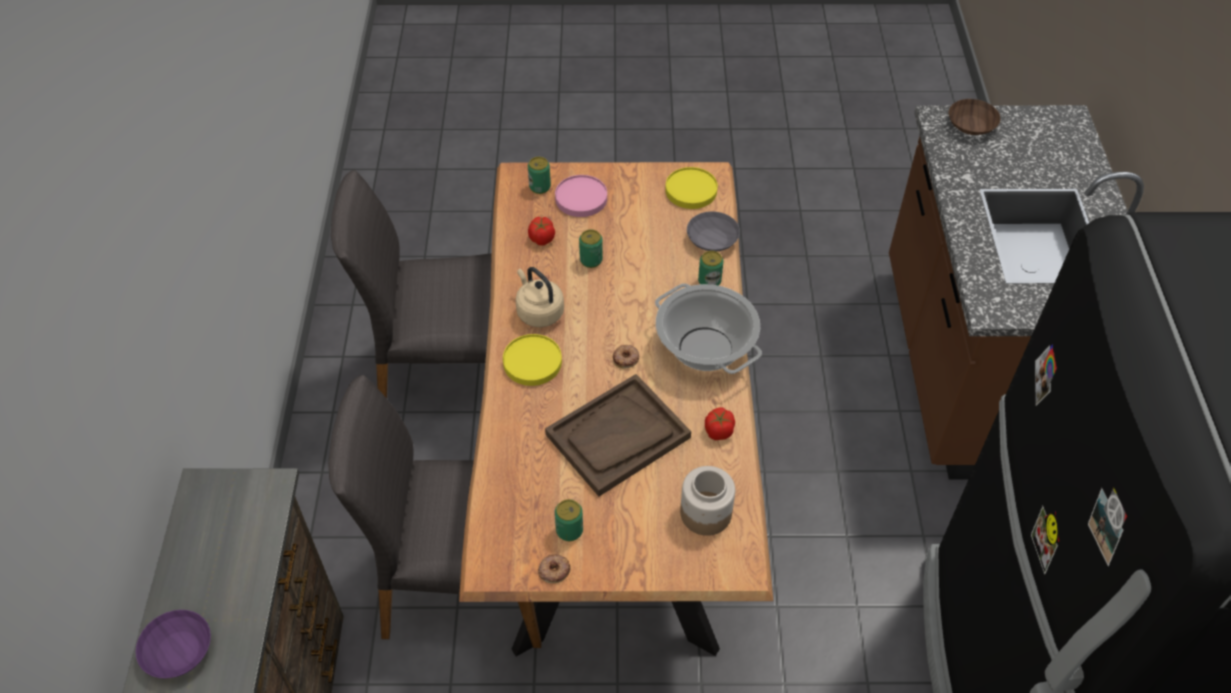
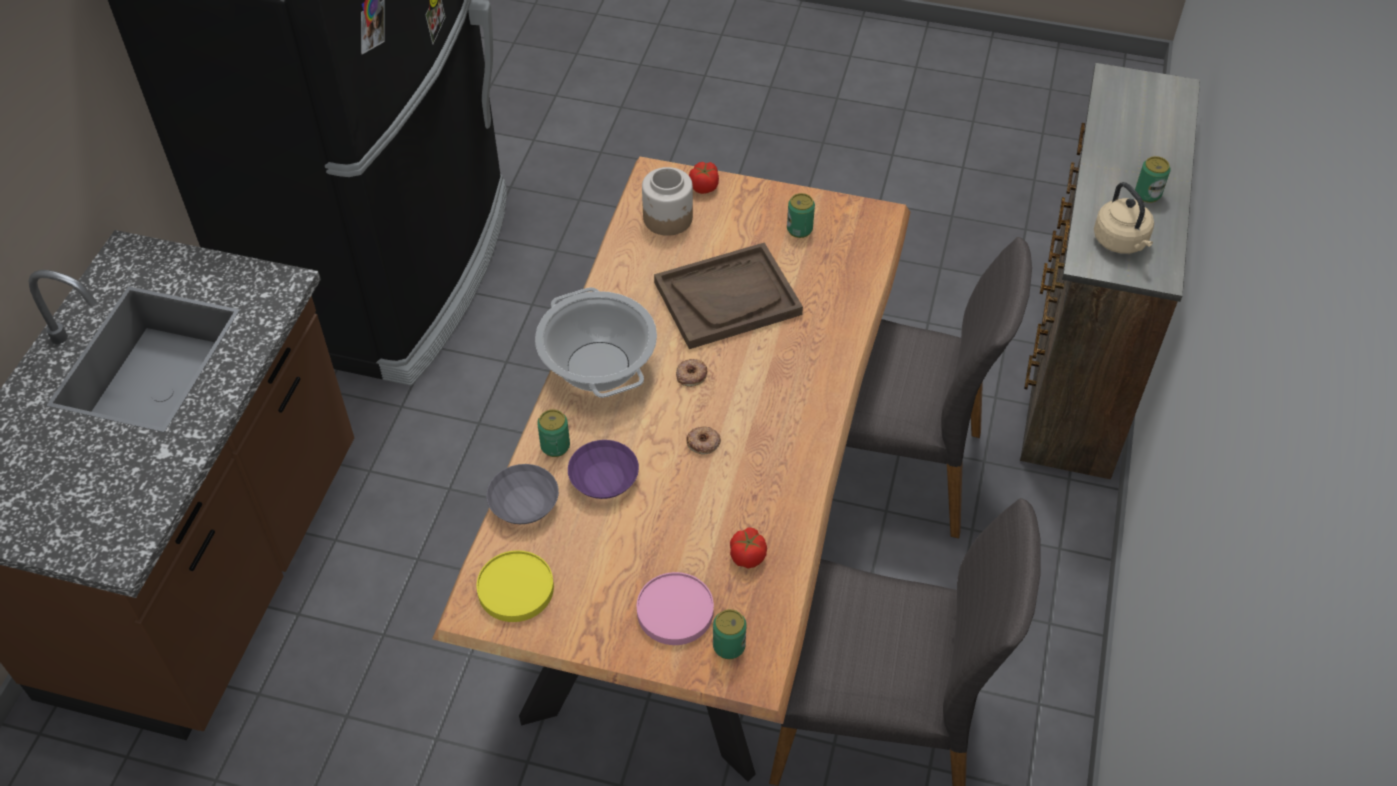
camera: 165 degrees left, 0 degrees up
purple bowl [135,610,211,679] -> purple bowl moved to [568,440,639,499]
yellow plate [503,334,562,386] -> none
beige kettle [515,267,564,327] -> beige kettle moved to [1094,182,1154,254]
donut [538,554,571,583] -> donut moved to [686,426,721,454]
can [579,229,603,268] -> can moved to [1135,156,1171,203]
tomato [705,407,735,440] -> tomato moved to [689,162,719,194]
brown bowl [949,99,1001,135] -> none

